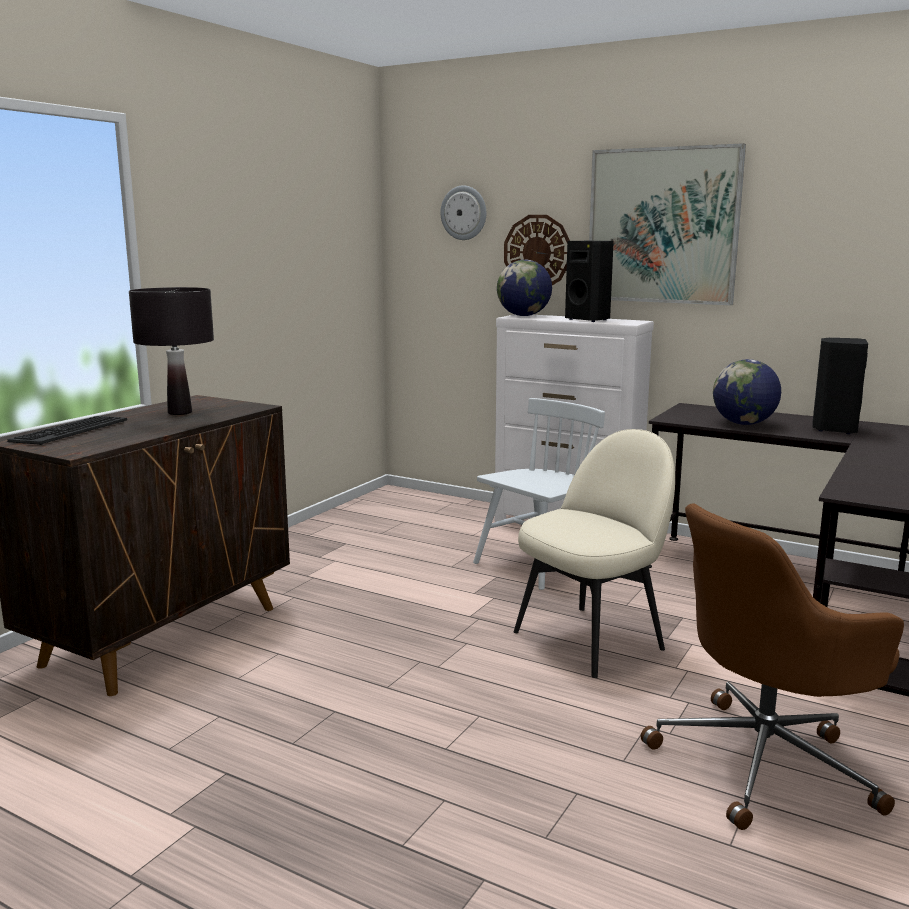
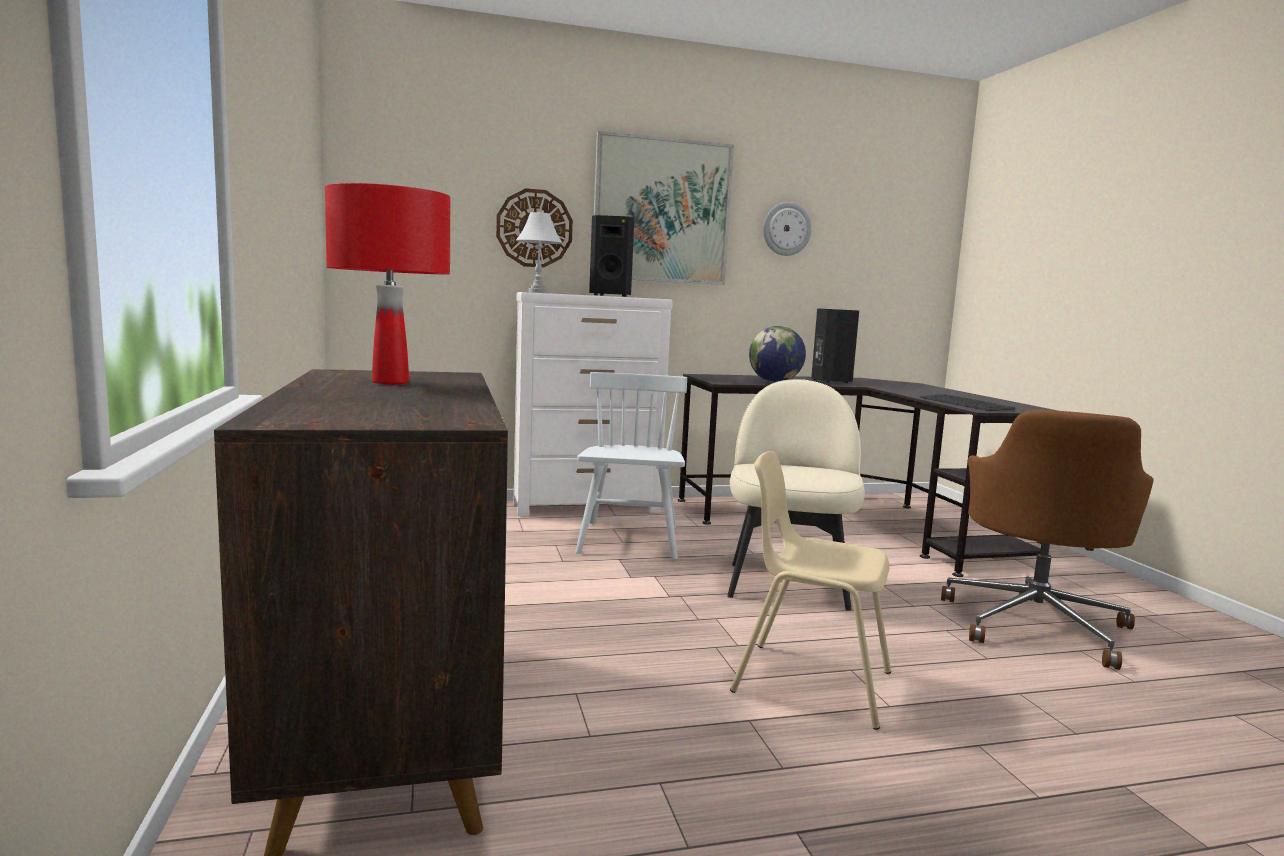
camera: 45 degrees left, 5 degrees down
keyboard [7,416,127,445] -> keyboard moved to [920,394,1015,411]
black table lamp [129,287,214,415] -> red table lamp [325,183,450,385]
wall clock [440,185,486,240] -> wall clock moved to [763,202,812,256]
globe [497,260,552,316] -> white table lamp [516,212,562,293]
none -> beige chair [730,451,891,730]

